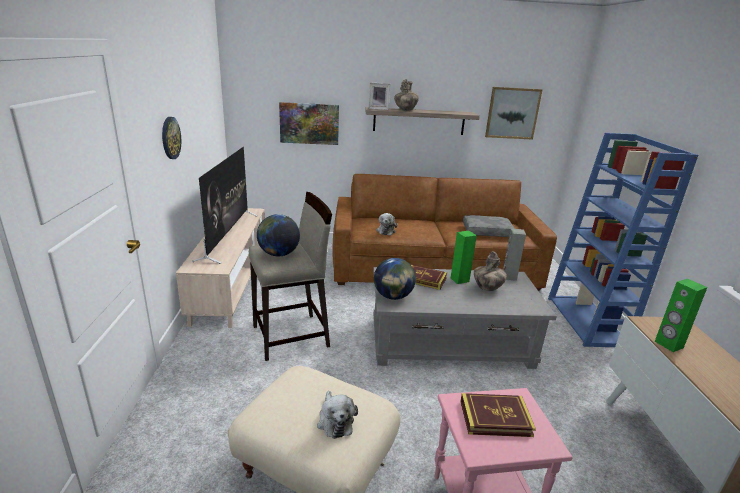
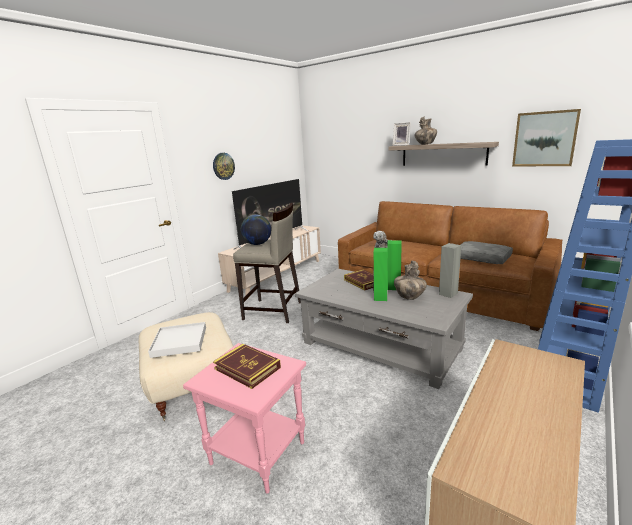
camera: 40 degrees right, 5 degrees down
picture [279,102,339,145] -> none
plush toy [317,391,358,439] -> white tray [148,322,206,358]
globe [374,258,416,300] -> none
green speaker [655,279,707,352] -> green speaker moved to [373,248,387,301]

